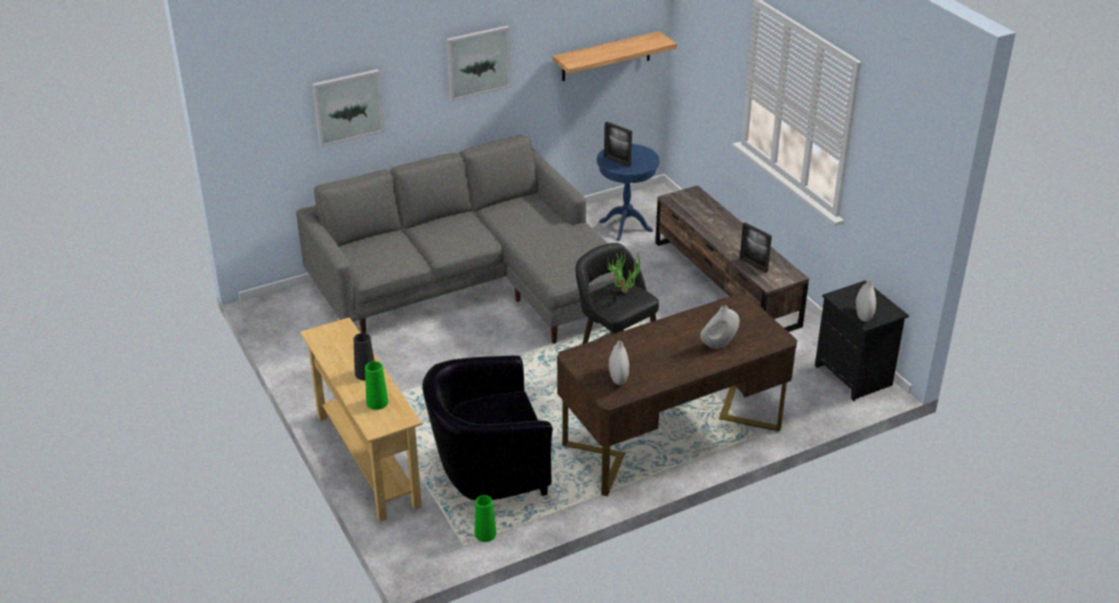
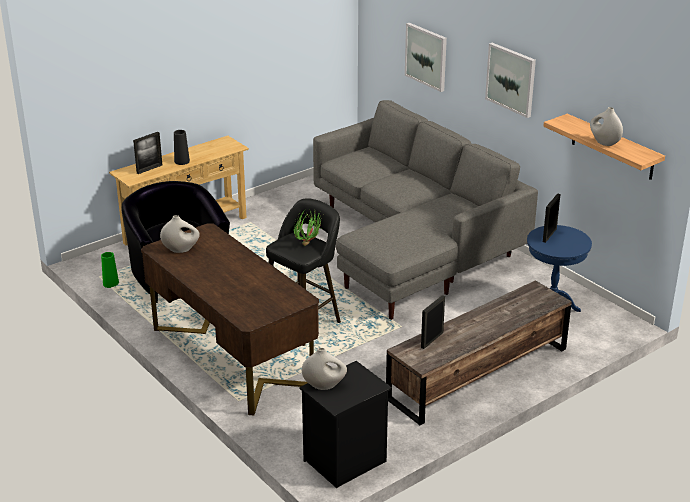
camera: 80 degrees right, 5 degrees down
green vase [365,361,388,410] -> picture frame [133,132,162,174]
white vase [700,305,739,349] -> white vase moved to [590,107,623,146]

